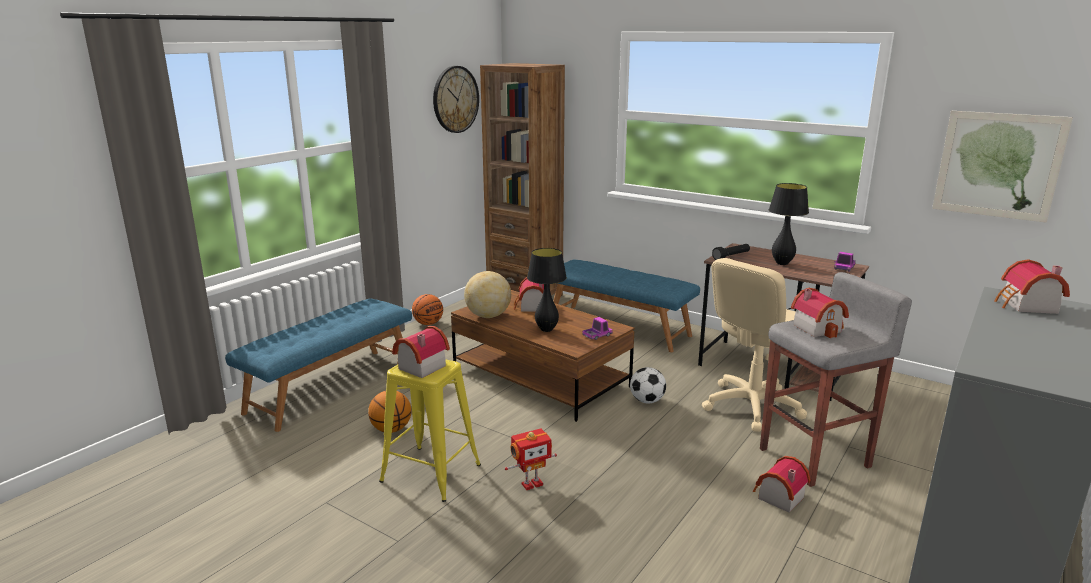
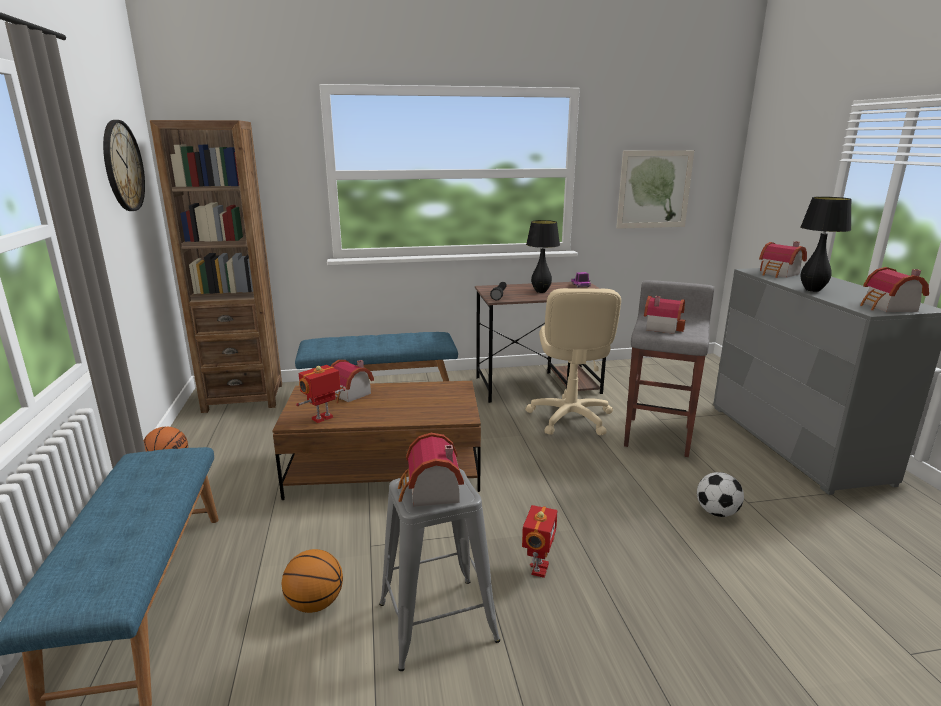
camera: 45 degrees left, 0 degrees up
yellow stool [379,359,481,502] -> grey stool [379,469,500,671]
globe [464,271,511,318] -> toy robot [296,365,346,423]
black table lamp [527,248,567,332] -> black table lamp moved to [801,197,852,292]
toy truck [582,317,613,340] -> none
football [630,367,666,403] -> football moved to [697,472,744,517]
toy house [753,456,811,513] -> toy house moved to [860,267,929,312]

